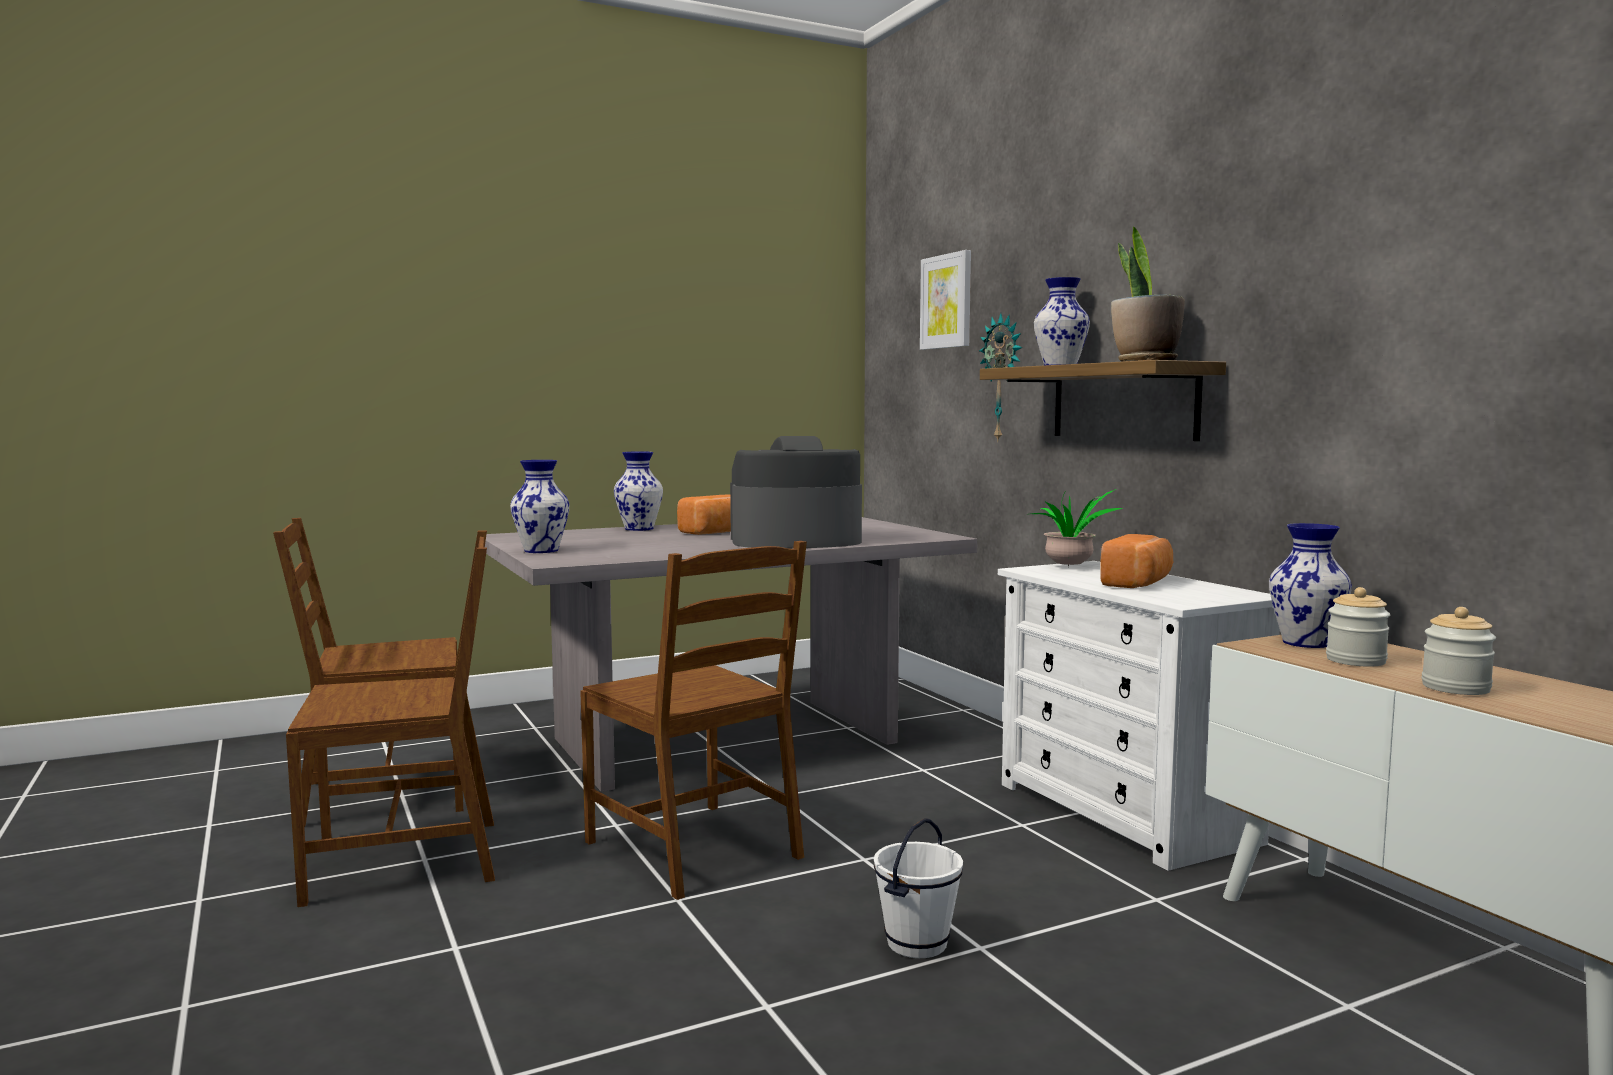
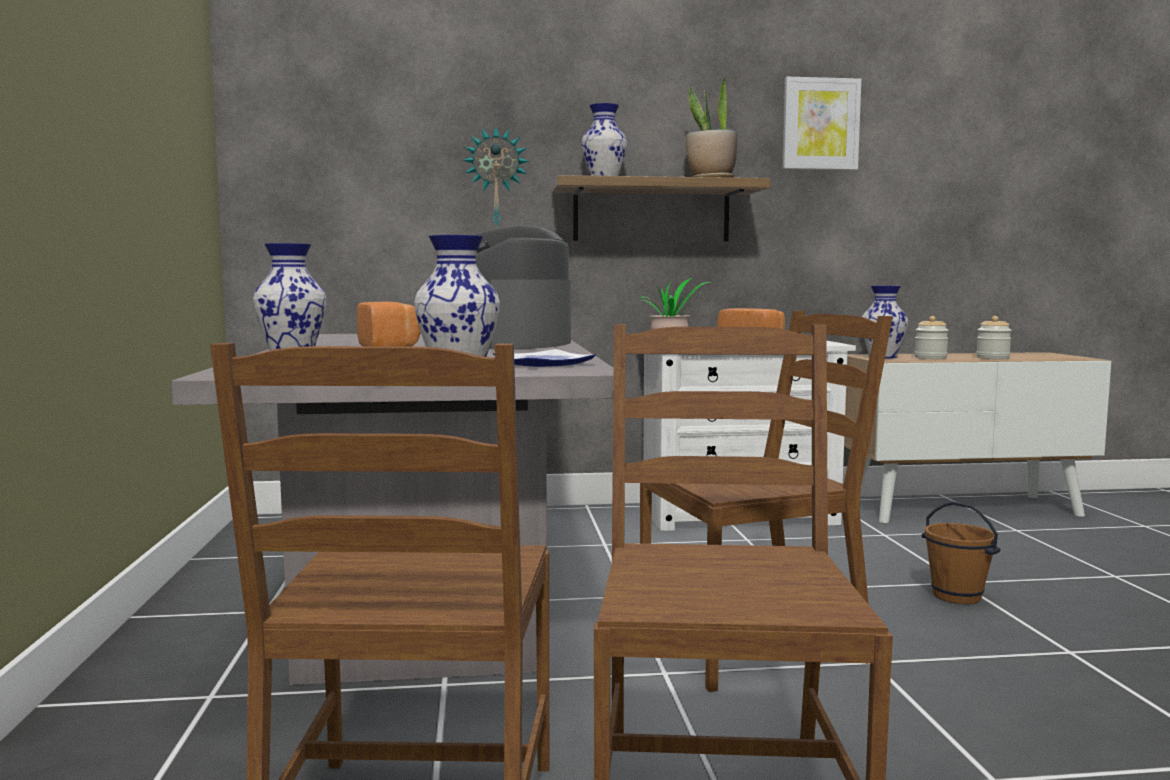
camera: 70 degrees left, 0 degrees up
white bucket [874,818,963,958] -> brown bucket [922,502,1001,604]
picture [920,250,971,350] -> picture moved to [782,77,861,170]
none -> plate [493,349,596,367]

